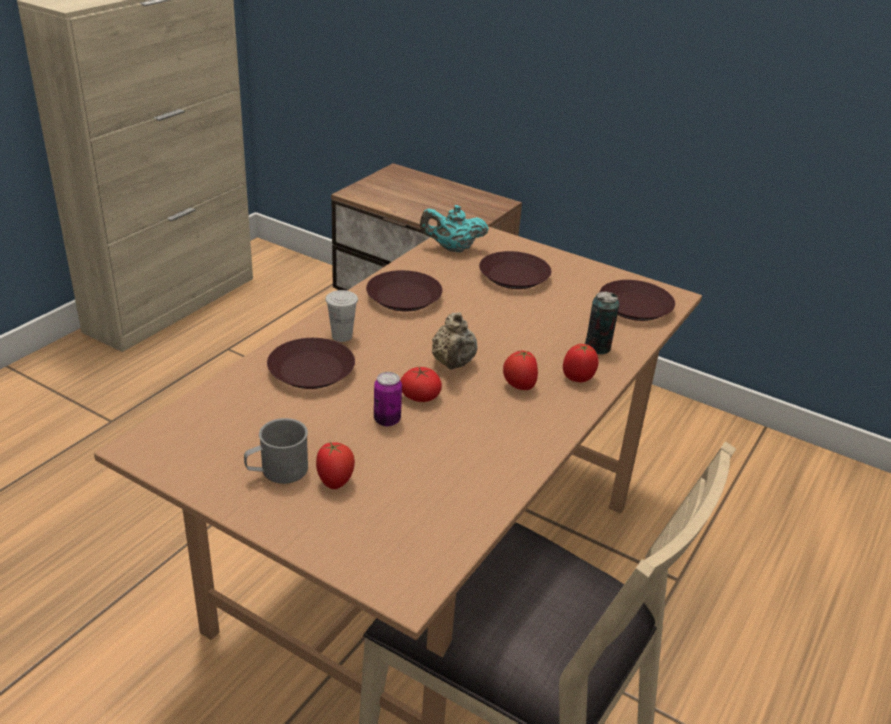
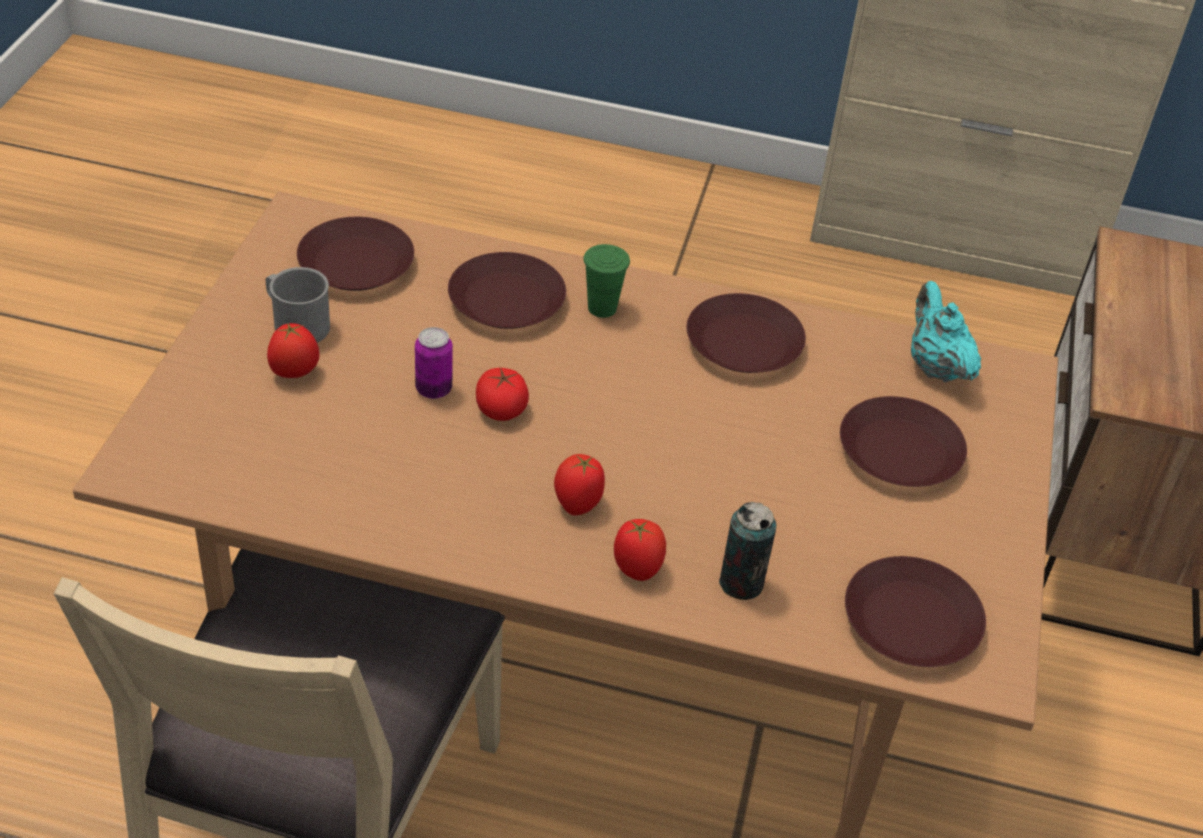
camera: 70 degrees right, 10 degrees up
white cup [325,290,358,342] -> green cup [583,244,630,318]
beige teapot [432,312,477,370] -> none
none -> brown plate [297,217,414,291]

